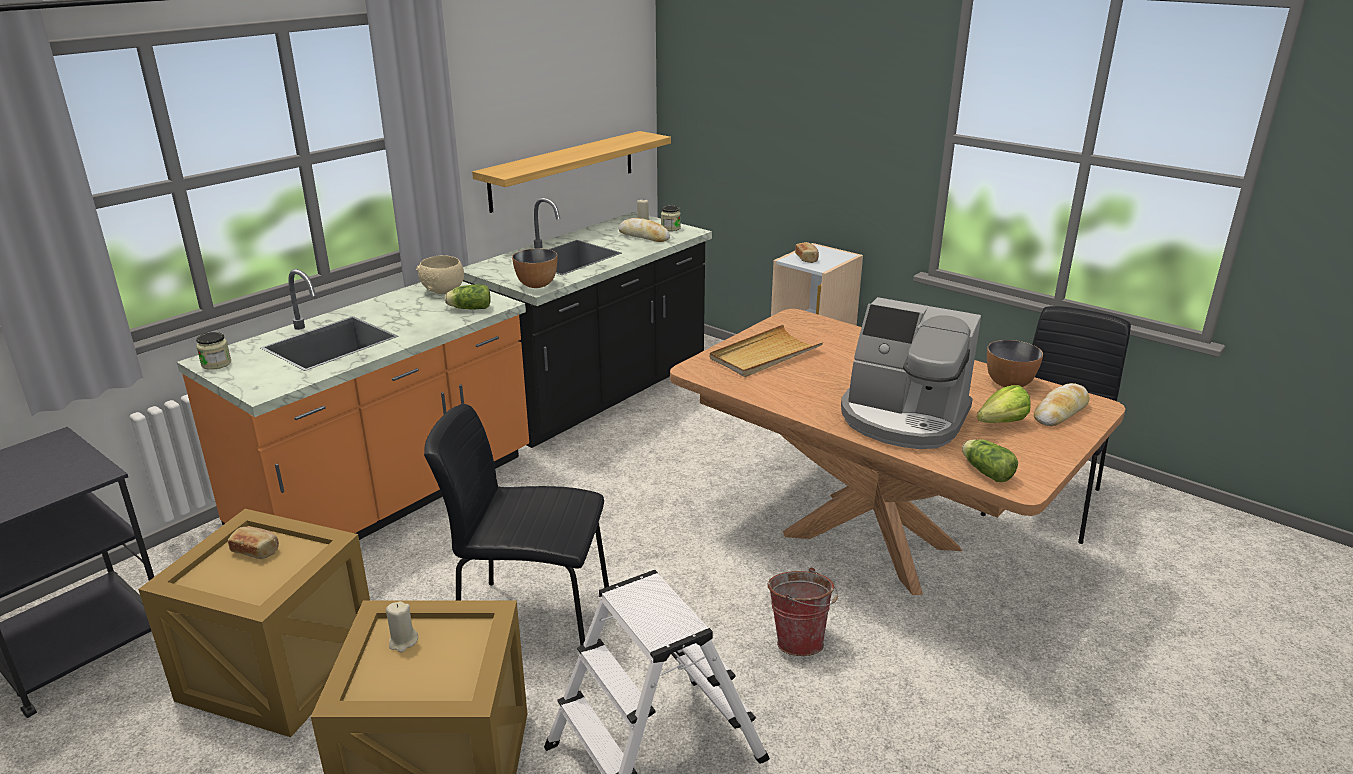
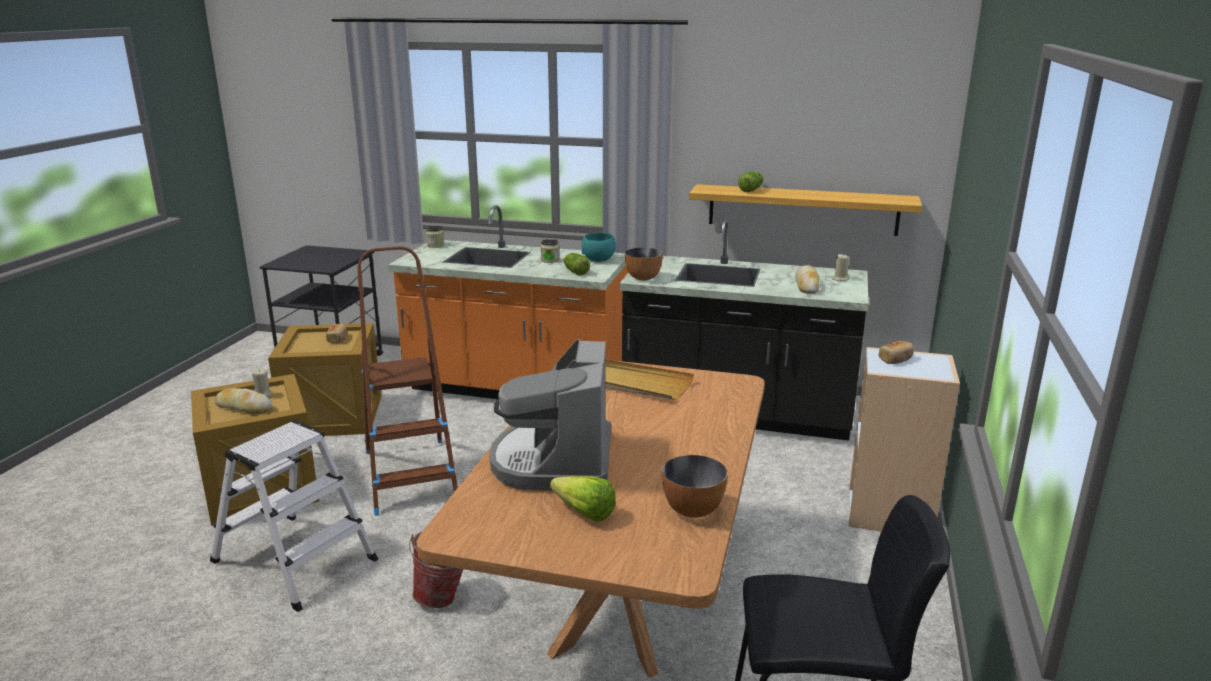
camera: 65 degrees right, 5 degrees down
beige bowl [416,255,464,294] -> turquoise bowl [581,233,616,262]
black chair [424,404,609,646] -> brown step ladder [357,246,458,516]
jar [661,206,681,231] -> jar moved to [541,239,559,263]
lettuce [962,439,1018,482] -> lettuce moved to [738,171,763,192]
bread [1034,383,1090,426] -> bread moved to [215,388,272,414]

